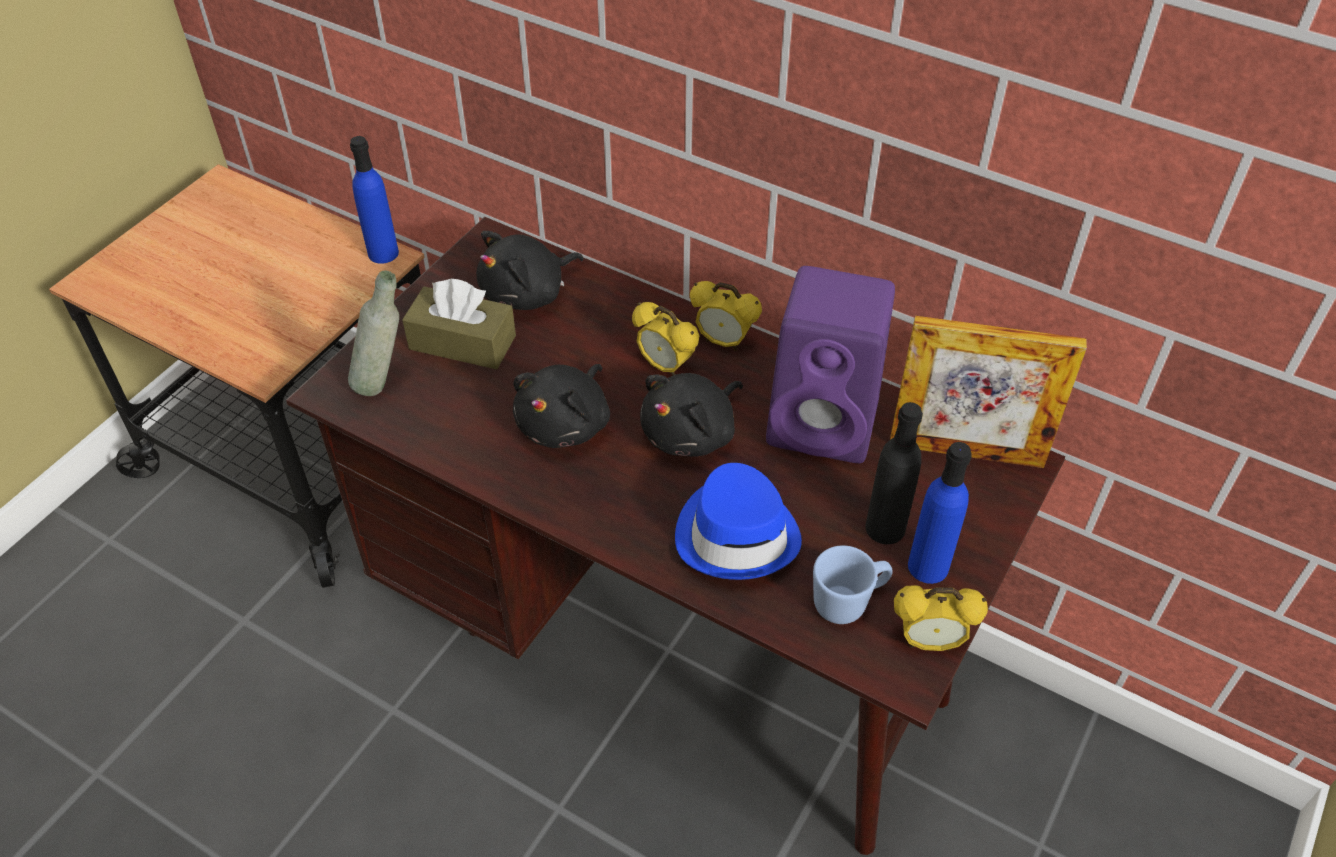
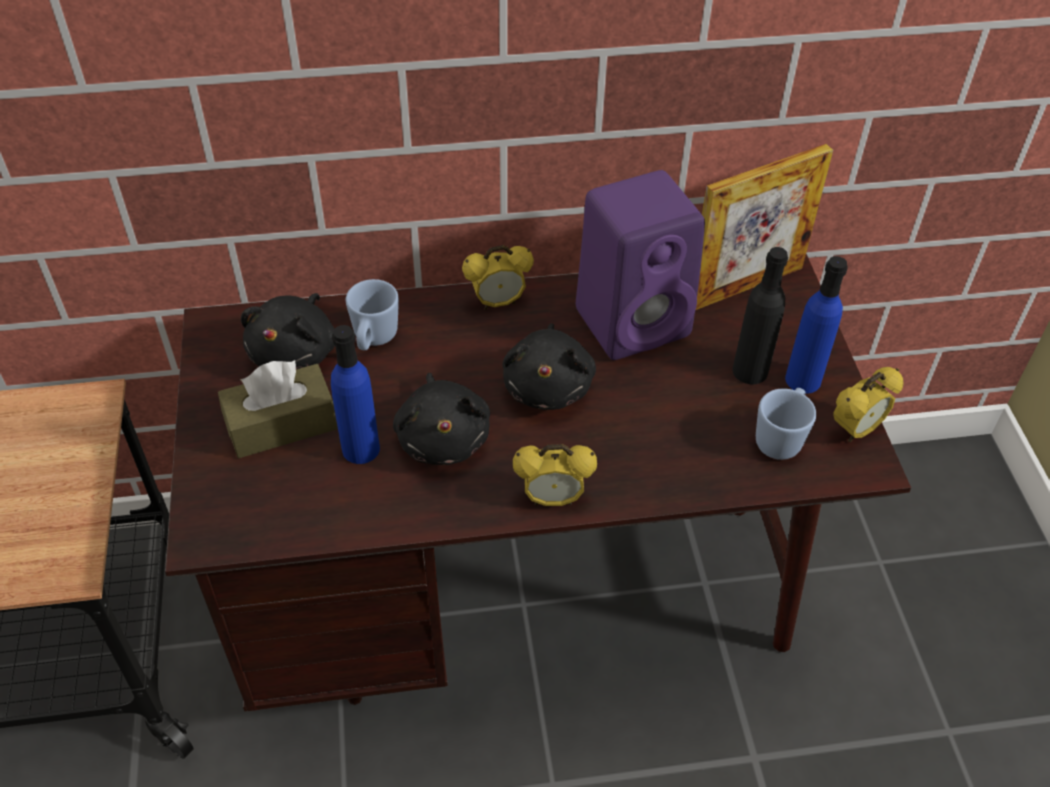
camera: 40 degrees left, 0 degrees up
grey bottle [348,270,399,396] -> none
blue bottle [350,136,399,264] -> blue bottle moved to [331,325,380,464]
alarm clock [632,302,699,376] -> alarm clock moved to [513,444,597,506]
blue hat [675,463,802,580] -> none
none -> blue mug [346,279,399,350]

